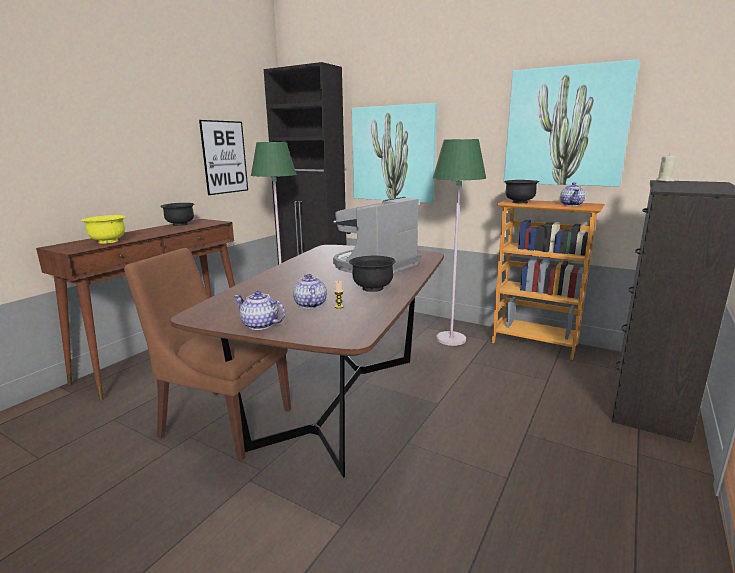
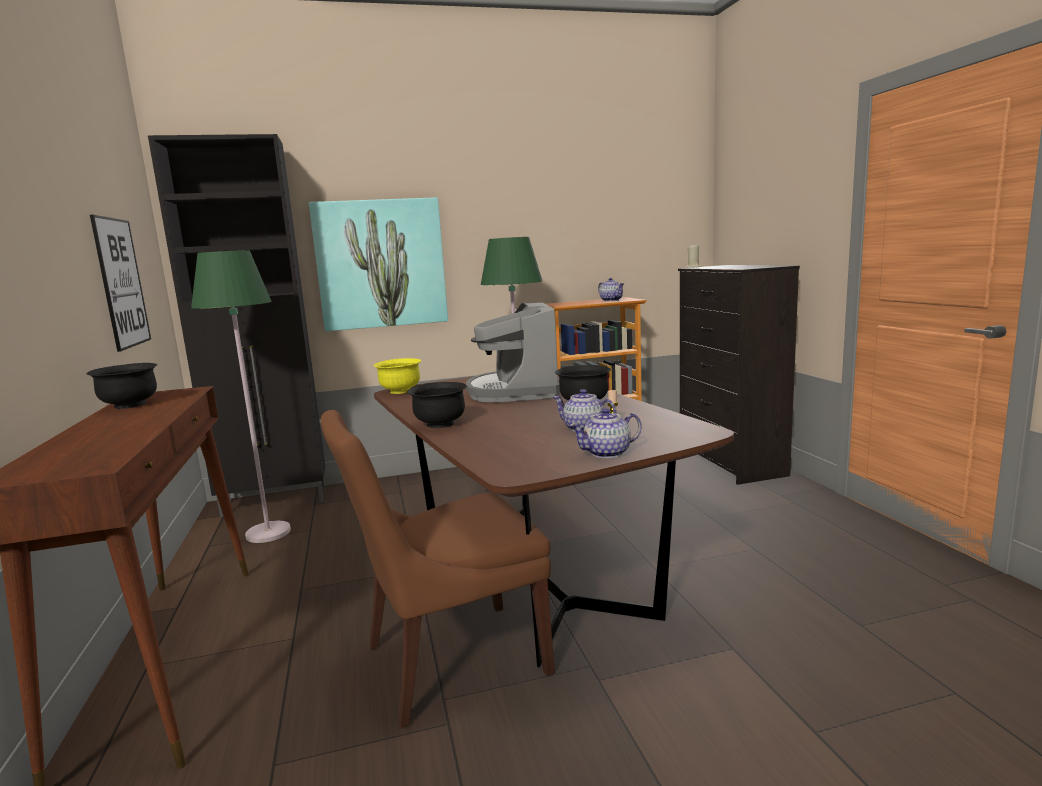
camera: 45 degrees left, 5 degrees down
yellow bowl [81,215,125,244] -> yellow bowl moved to [374,358,421,394]
picture [504,59,640,187] -> none
black bowl [504,180,539,203] -> black bowl moved to [407,382,467,428]

